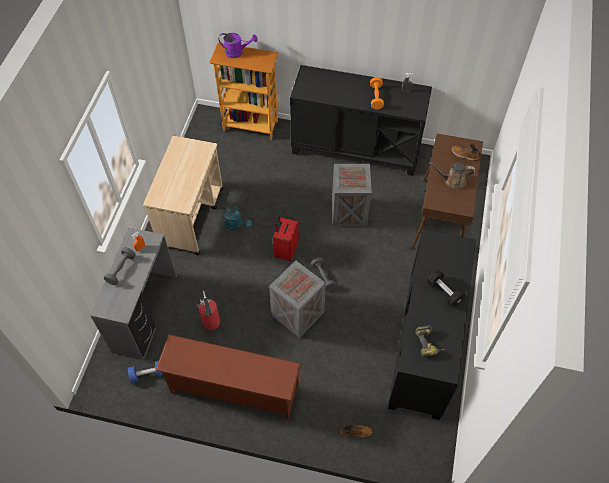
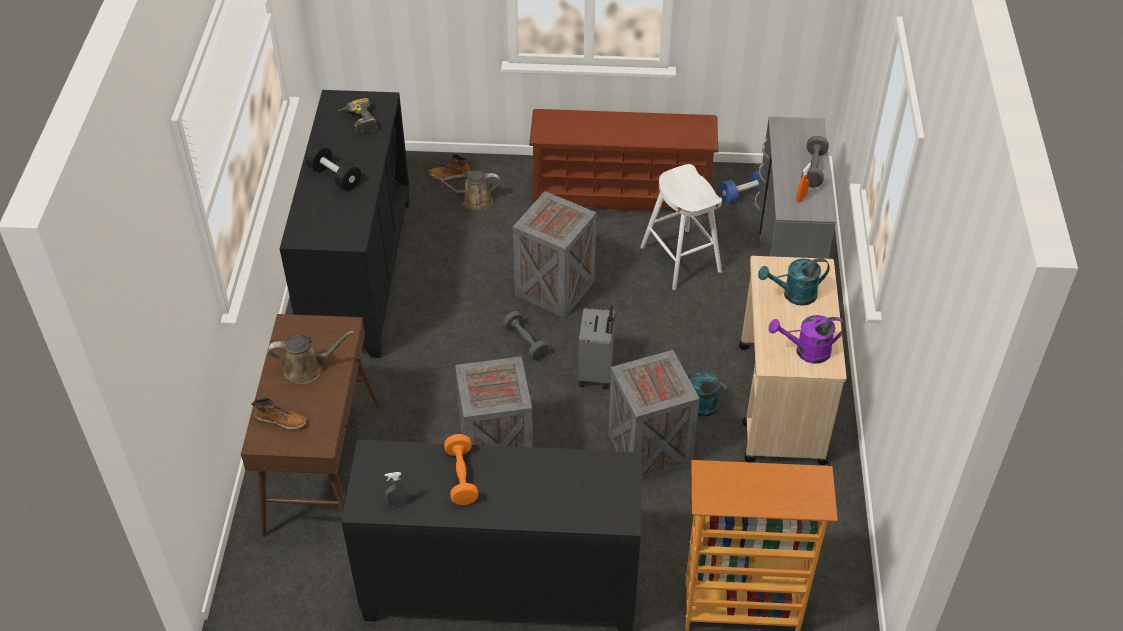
camera: 170 degrees right, 10 degrees down
fire extinguisher [197,291,220,330] -> white stool [640,164,722,290]
purple watering can [219,33,258,58] -> purple watering can moved to [769,315,845,364]
red suitcase [273,216,299,261] -> grey suitcase [578,306,615,389]
none -> brown watering can [431,171,500,211]
none -> crate [608,350,700,480]
none -> turquoise watering can [758,258,830,306]

